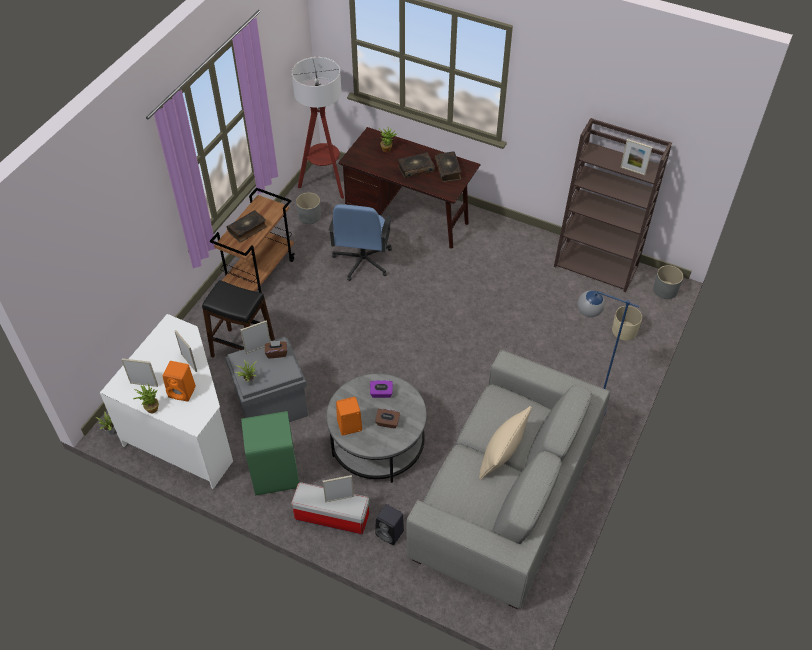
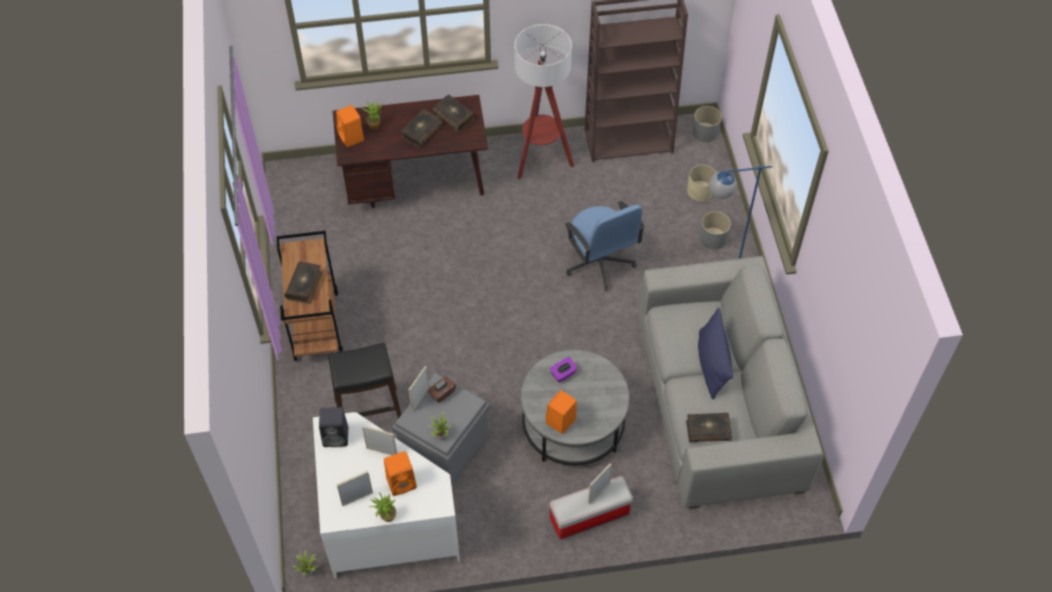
camera: 35 degrees left, 5 degrees up
green trash can [241,411,299,496] -> none
floor lamp [292,57,344,199] -> floor lamp moved to [514,24,574,179]
grey planter [296,193,321,224] -> grey planter moved to [700,211,731,249]
blue office chair [329,204,392,281] -> blue office chair moved to [565,201,645,291]
brown tissue box [375,409,400,429] -> none
black speaker [375,504,404,545] -> black speaker moved to [319,407,348,447]
beige pillow [479,406,532,480] -> blue pillow [698,308,733,399]
picture frame [620,139,652,175] -> none
none -> orange speaker [336,105,364,147]
none -> book [686,413,732,442]

